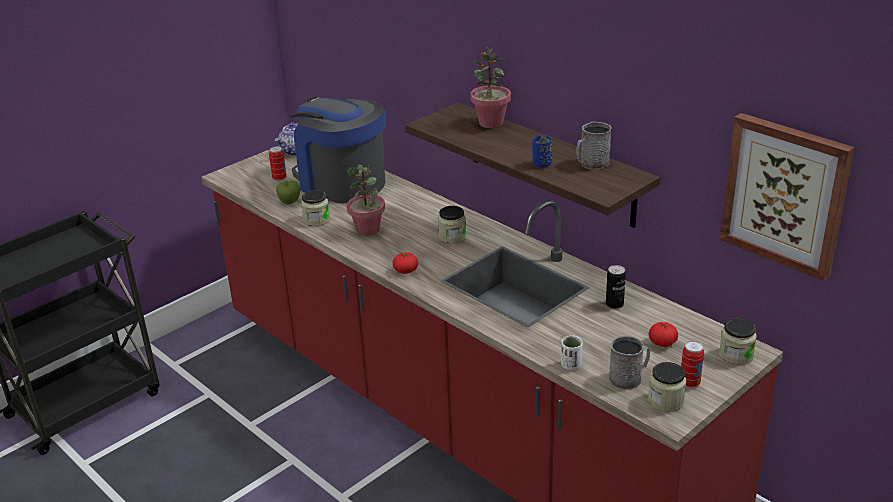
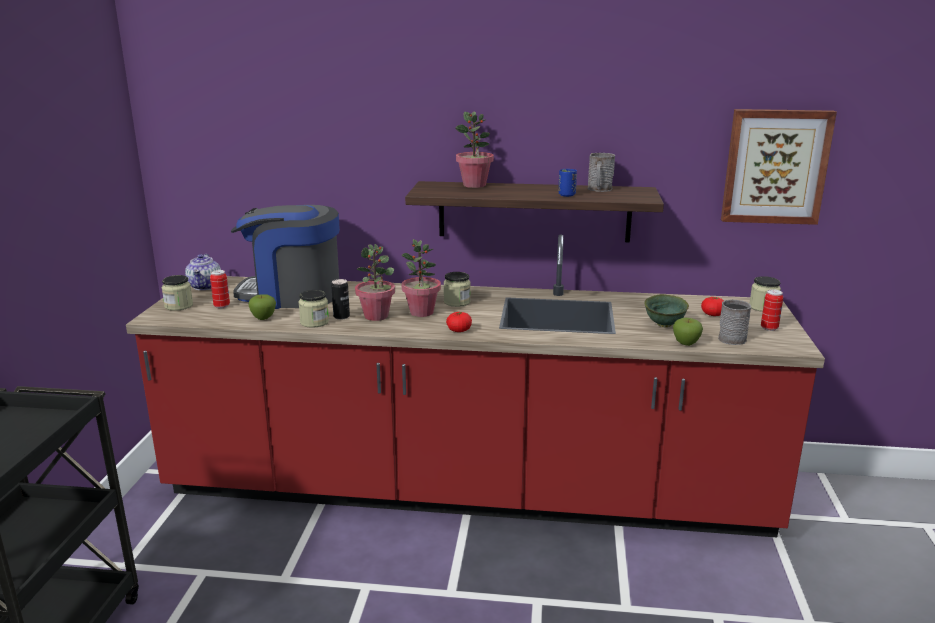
camera: 40 degrees left, 10 degrees down
white cup [561,336,583,370] -> apple [673,318,703,346]
can [606,265,626,309] -> can moved to [331,279,350,320]
jar [648,362,686,412] -> jar moved to [162,275,193,311]
none -> potted plant [401,239,441,317]
none -> green bowl [644,294,689,327]

